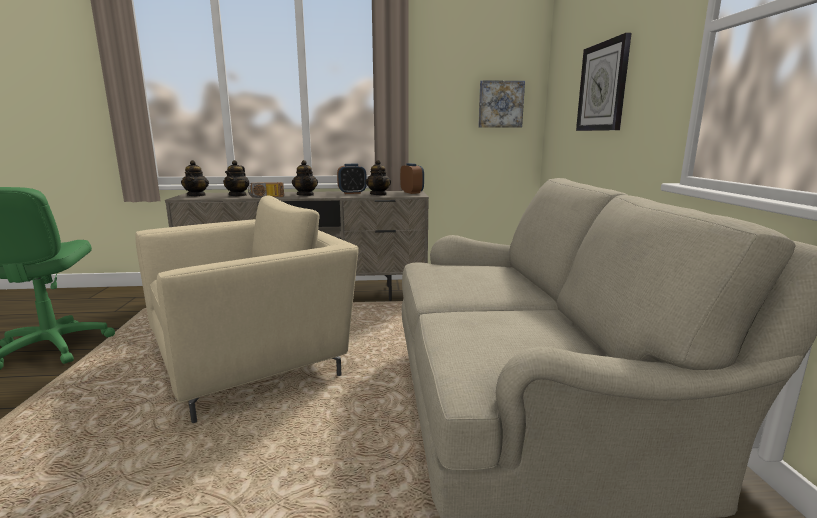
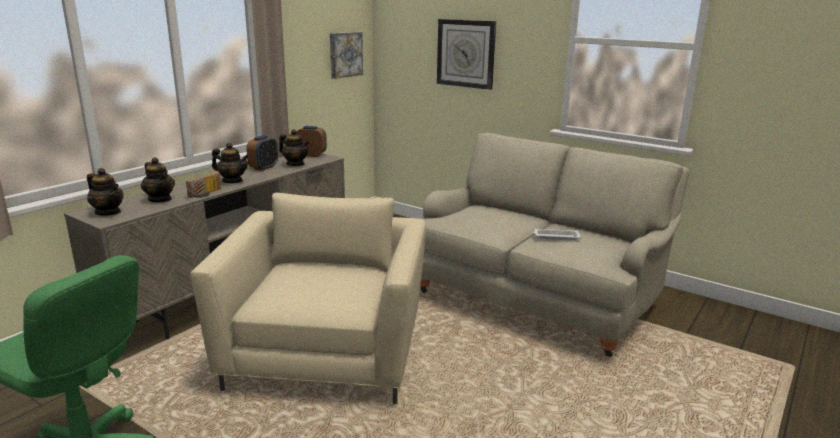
camera: 50 degrees left, 5 degrees up
none -> white tray [533,229,581,240]

